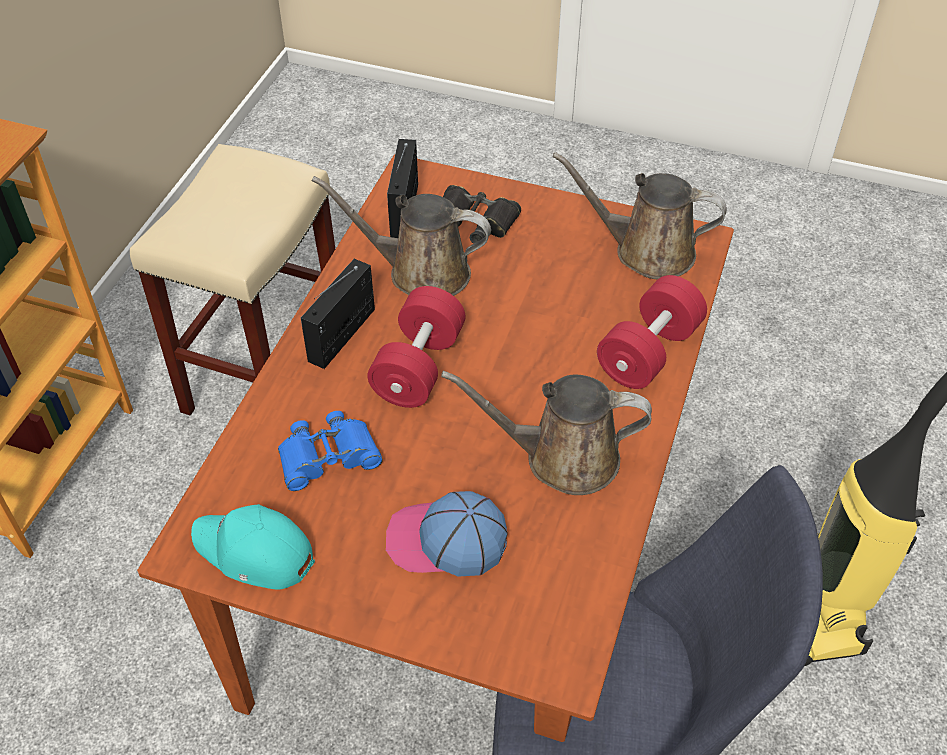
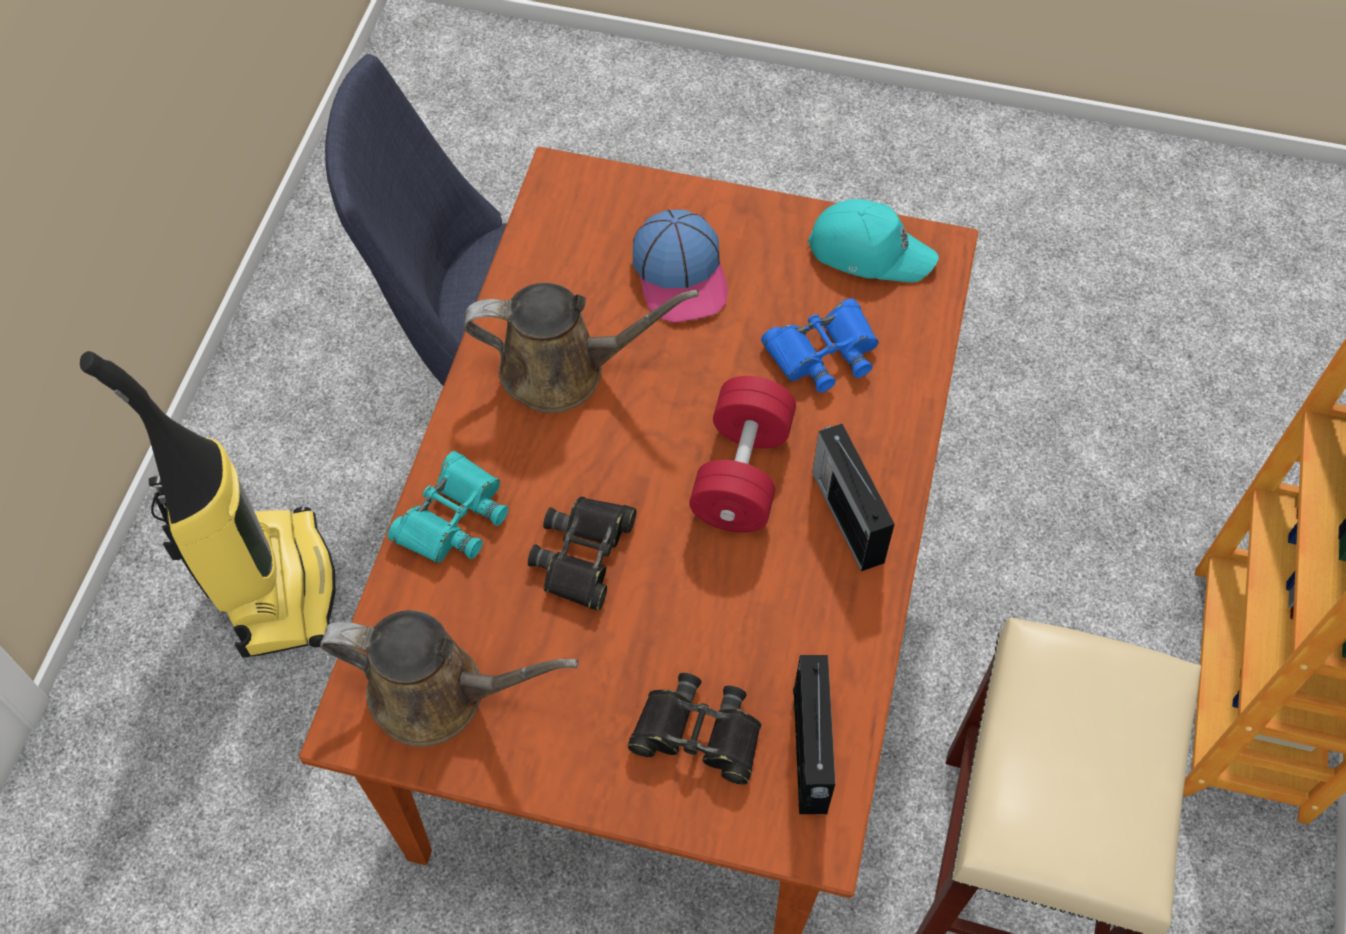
camera: 175 degrees right, 10 degrees up
radio [301,259,375,369] -> radio turned 135 degrees clockwise [812,424,895,571]
brown watering can [312,176,491,296] -> none
cap [386,491,508,577] -> cap turned 75 degrees clockwise [633,210,728,323]
red dumbbell [597,275,707,389] -> turquoise binoculars [387,451,508,563]
none -> black binoculars [528,496,637,611]

